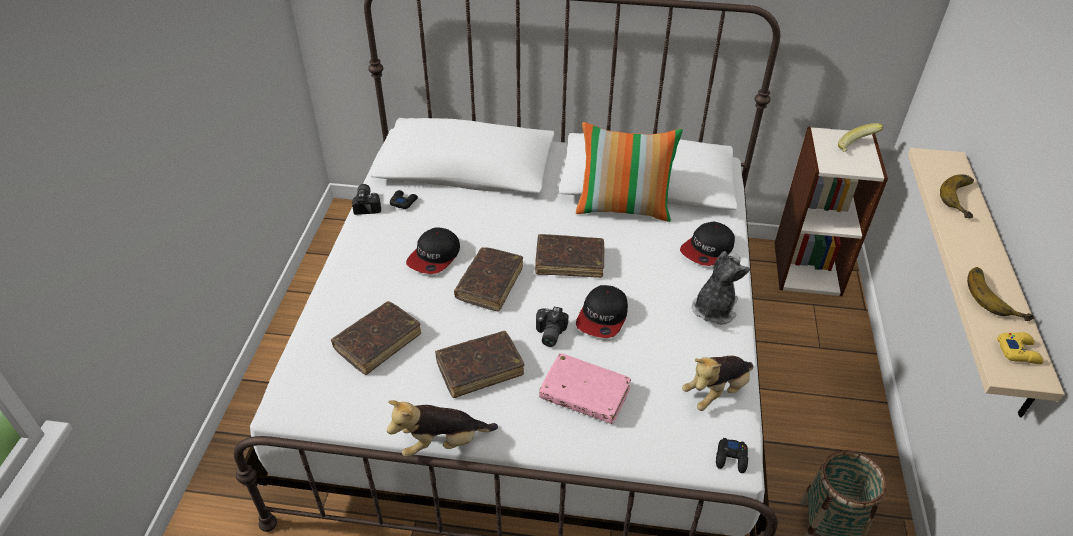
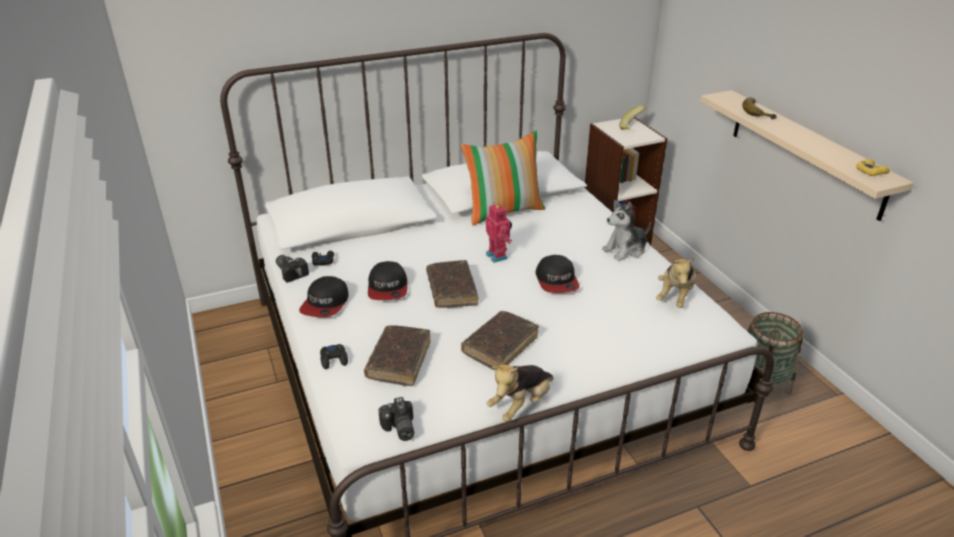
camera: 30 degrees left, 10 degrees down
brown book [535,234,604,278] -> toy robot [486,202,512,263]
camera [536,307,569,347] -> camera moved to [378,397,414,441]
pink book [539,353,631,424] -> none
cap [680,222,735,266] -> cap moved to [299,276,349,317]
plush toy [692,251,750,325] -> plush toy turned 120 degrees counterclockwise [602,200,651,261]
black game controller [716,438,748,473] -> black game controller moved to [320,344,348,369]
banana [967,267,1034,321] -> none

